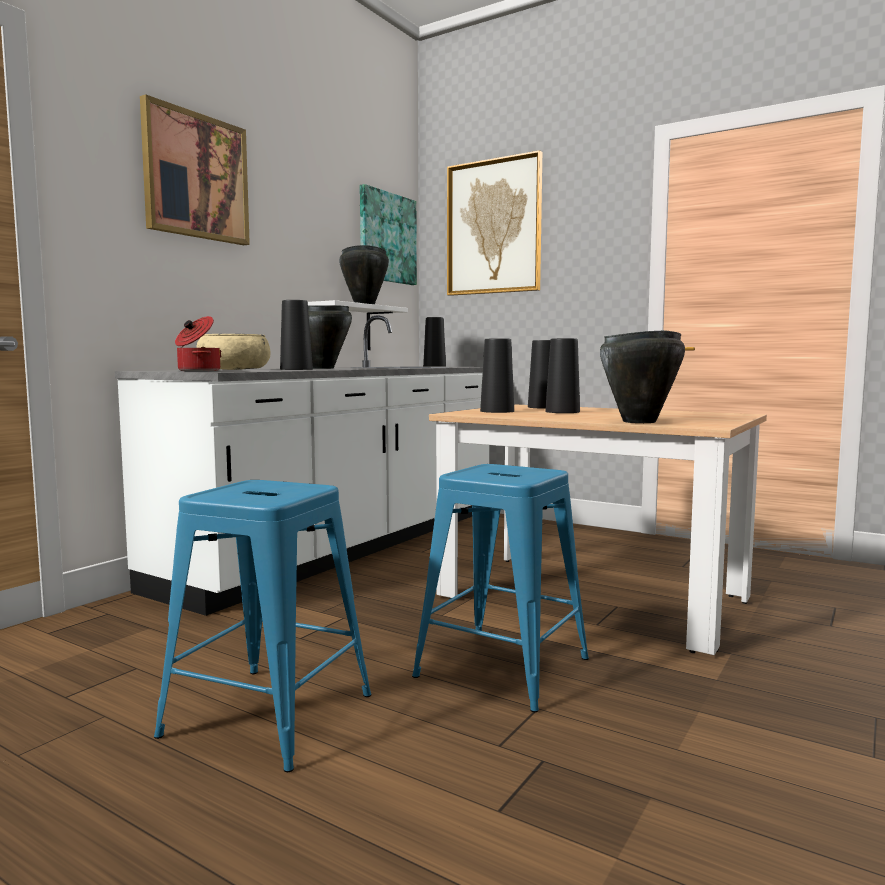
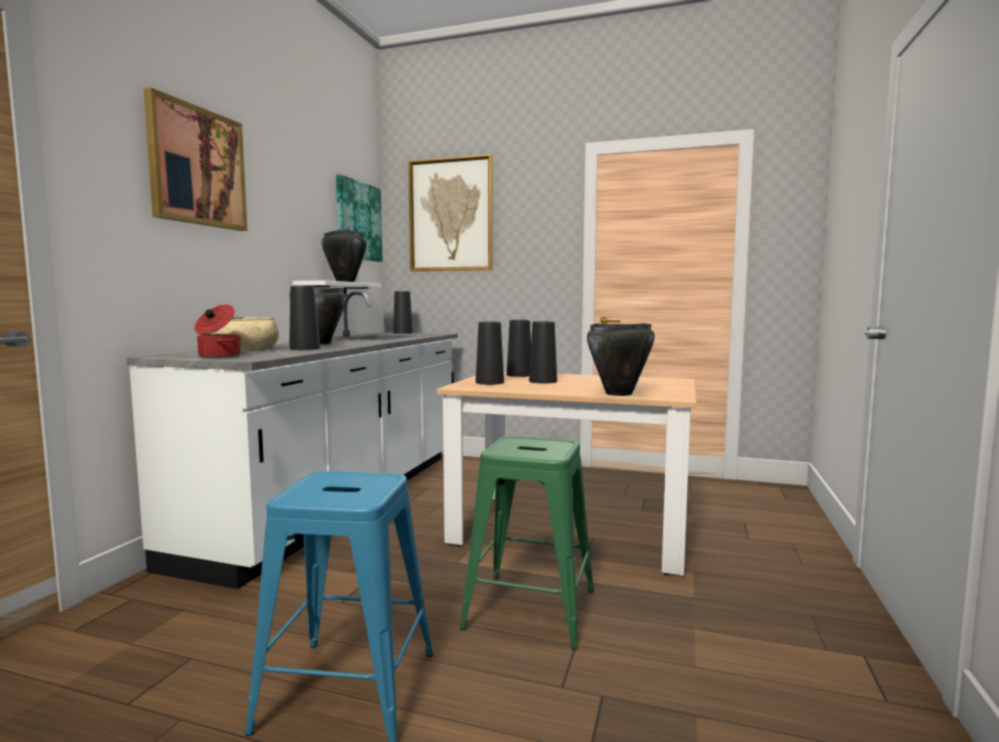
camera: 15 degrees left, 0 degrees up
blue stool [412,464,589,712] -> green stool [460,436,594,650]

